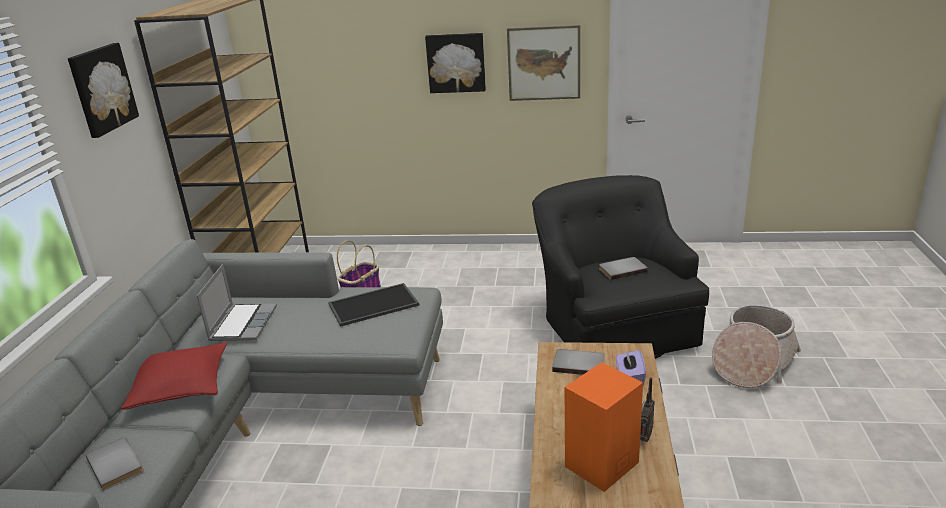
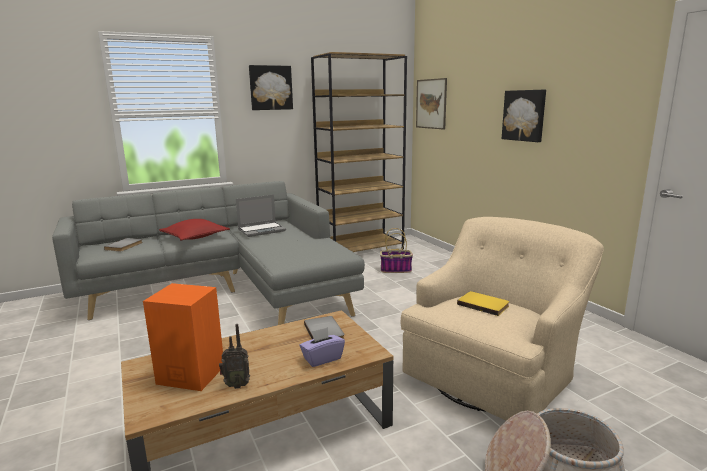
camera: 55 degrees right, 10 degrees down
tray [328,283,419,327] -> none
picture [507,25,580,101] -> picture moved to [416,78,447,130]
black armchair [532,175,709,359] -> beige armchair [401,217,604,421]
grey book [599,257,648,280] -> yellow book [457,291,509,316]

